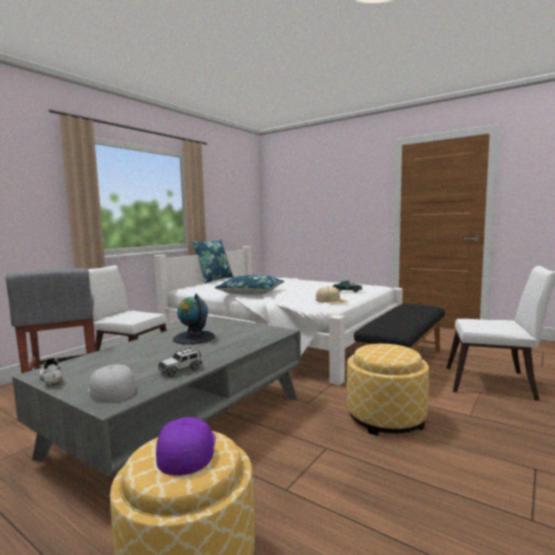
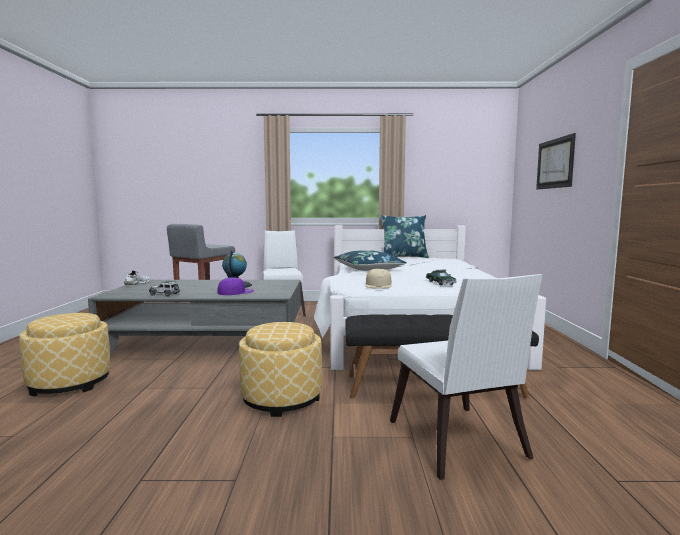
camera: 55 degrees right, 0 degrees up
white cap [88,364,136,403] -> none
purple cap [156,417,216,476] -> purple cap moved to [217,277,254,295]
none -> picture [536,133,576,190]

